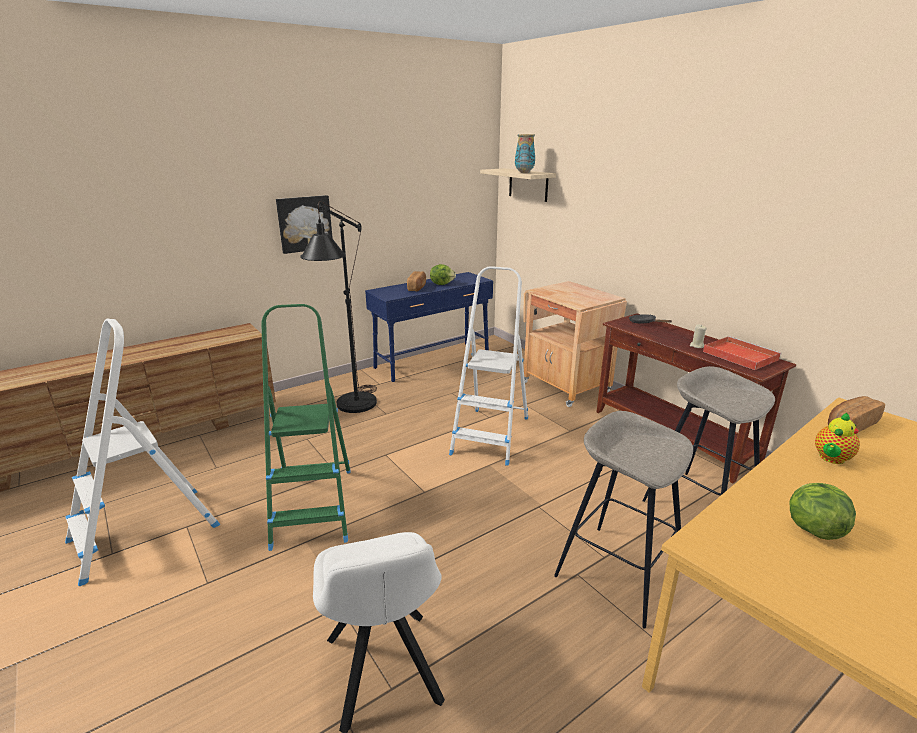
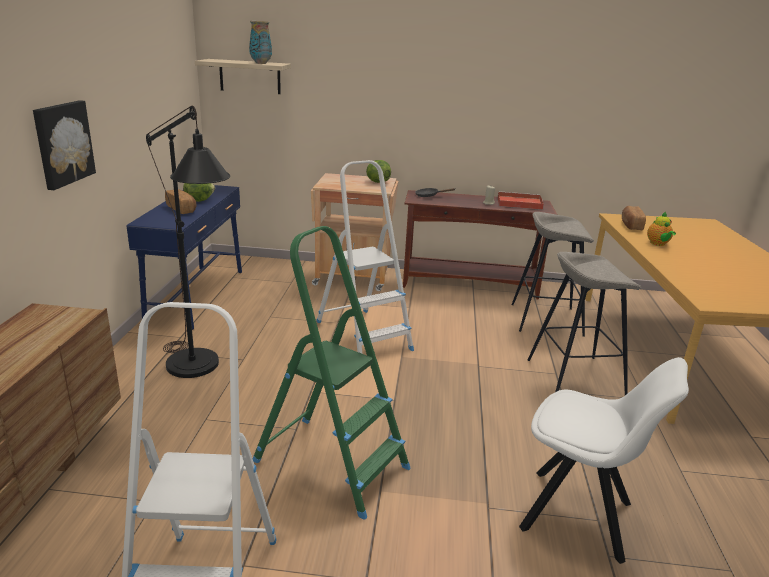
camera: 50 degrees left, 0 degrees up
lettuce [790,483,856,540] -> lettuce moved to [366,160,391,183]

